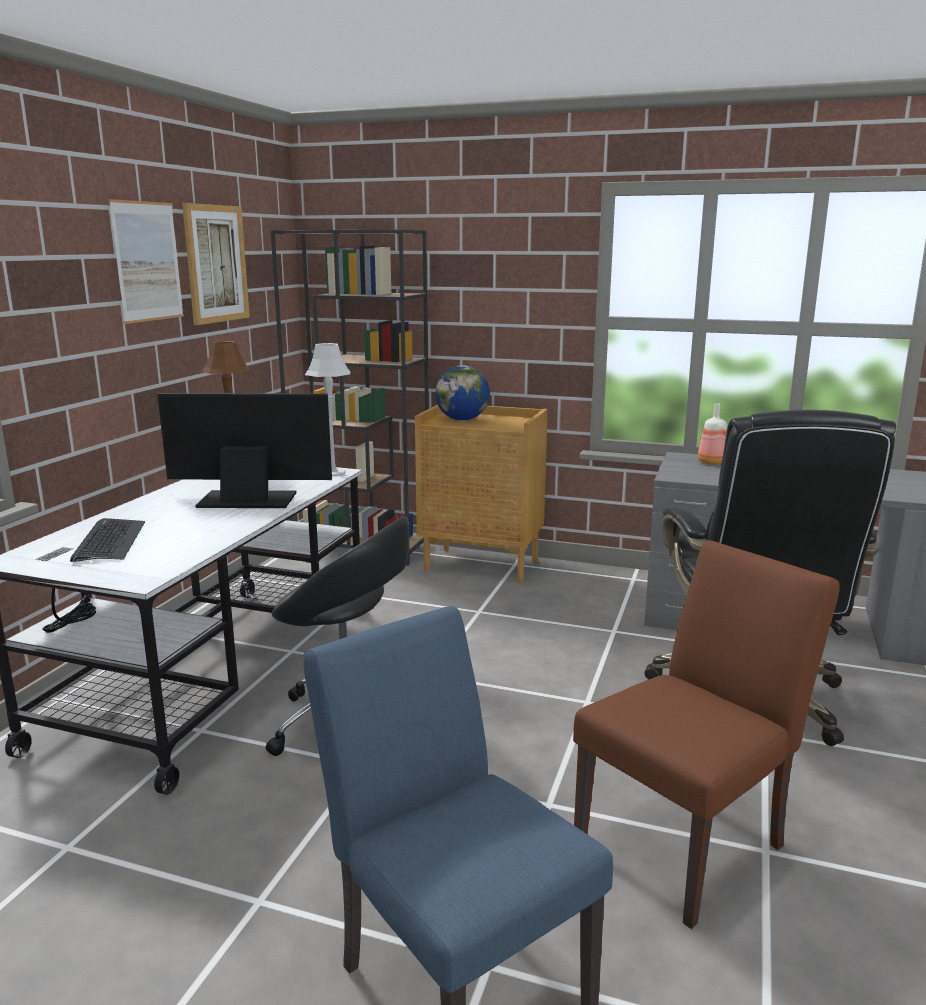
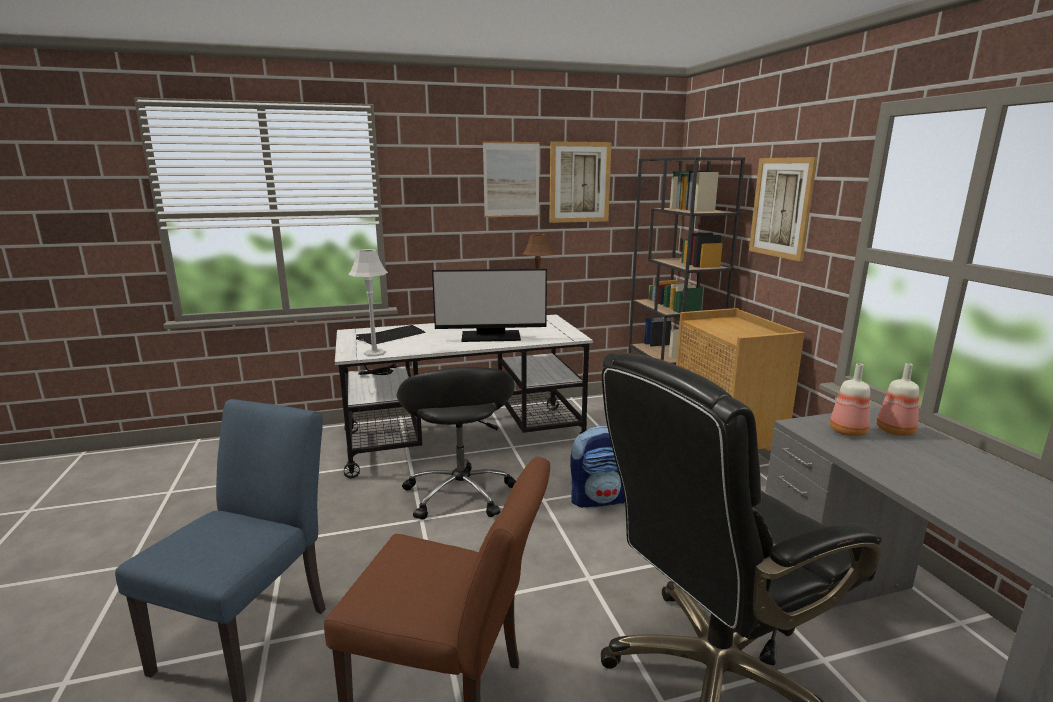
camera: 55 degrees right, 0 degrees up
monitor [157,393,332,508] -> monitor turned 120 degrees clockwise [432,269,547,342]
grey table lamp [305,343,351,477] -> grey table lamp moved to [348,249,388,357]
globe [435,366,490,421] -> none
none -> backpack [570,425,625,507]
none -> picture [749,157,818,261]
none -> bottle [830,363,870,437]

